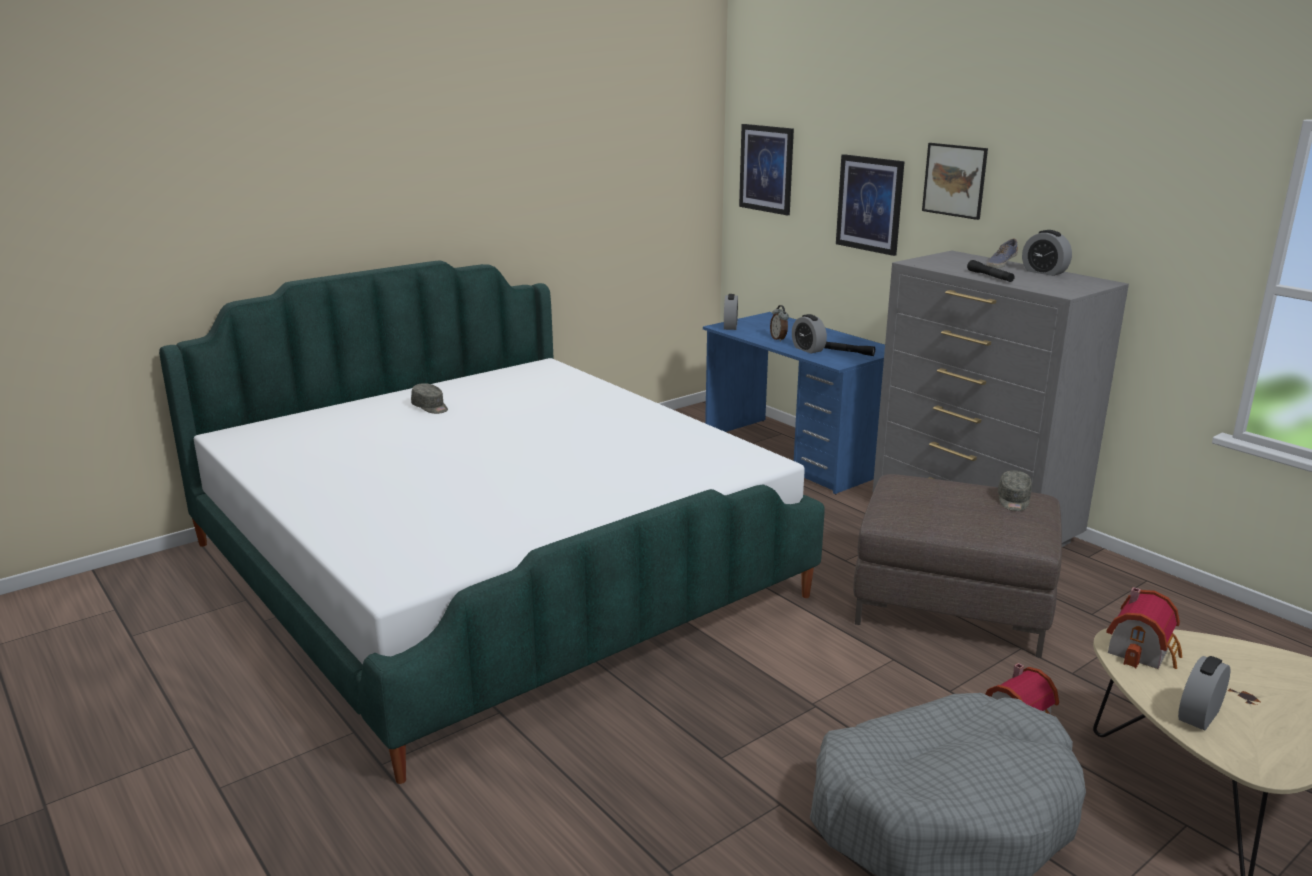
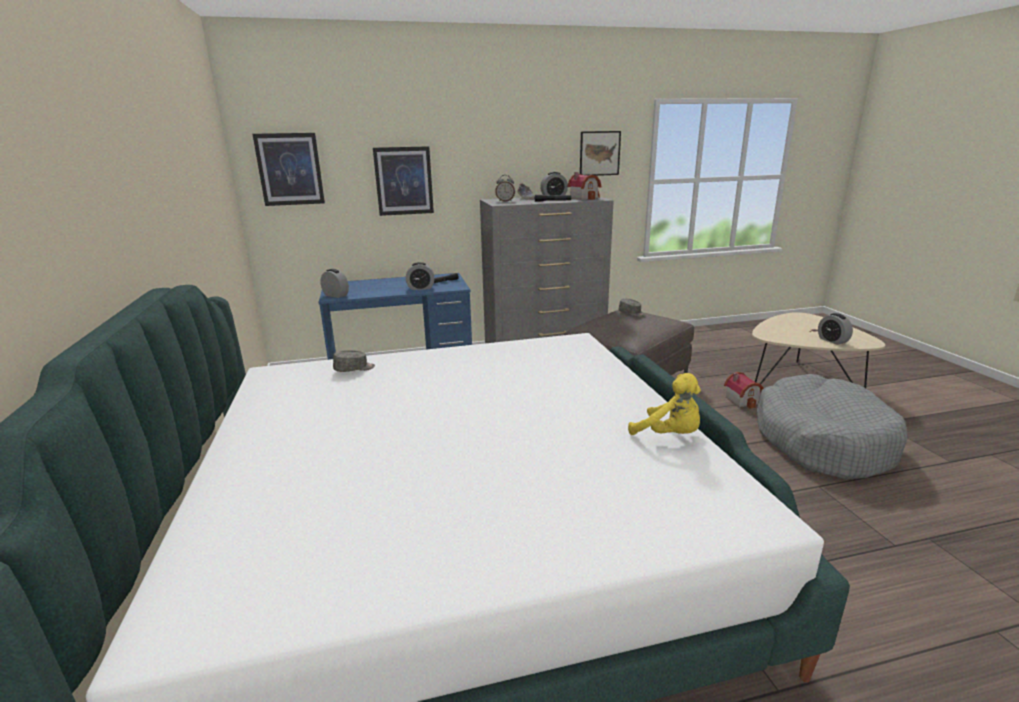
camera: 65 degrees left, 0 degrees up
grey cap [411,383,448,414] -> grey cap moved to [333,350,375,372]
alarm clock [770,305,789,342] -> alarm clock moved to [495,175,515,202]
picture [922,143,988,220] -> picture moved to [580,131,621,176]
toy house [1106,587,1182,669] -> toy house moved to [567,172,601,200]
none -> yellow plush toy [628,373,701,435]

